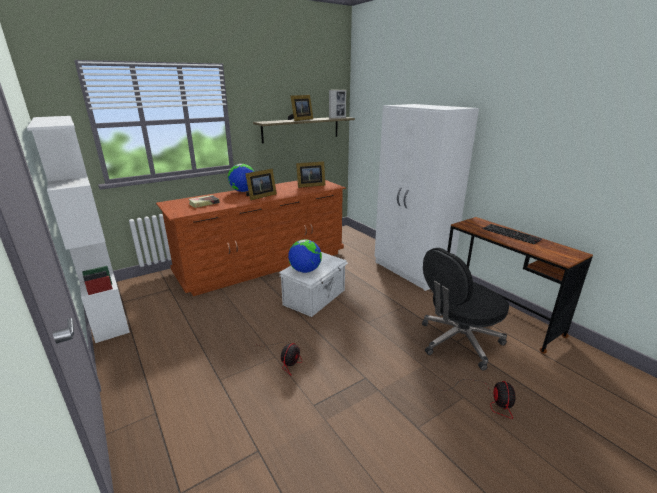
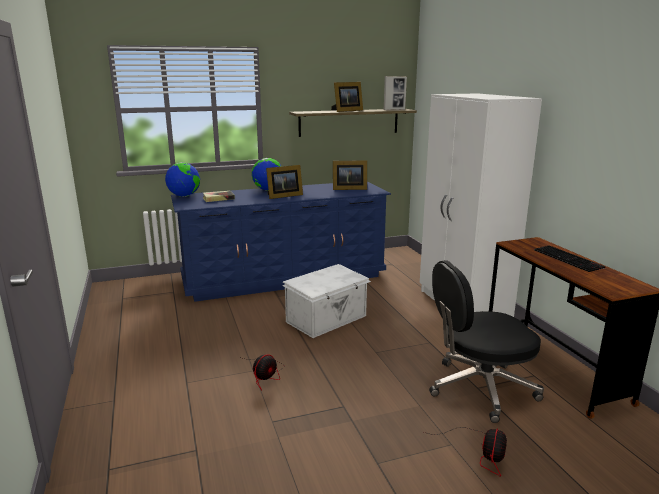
camera: 15 degrees right, 5 degrees down
white bookcase [27,116,130,343] -> none
brown dresser [156,180,346,296] -> blue dresser [171,182,391,302]
globe [288,239,322,273] -> globe moved to [165,162,200,197]

